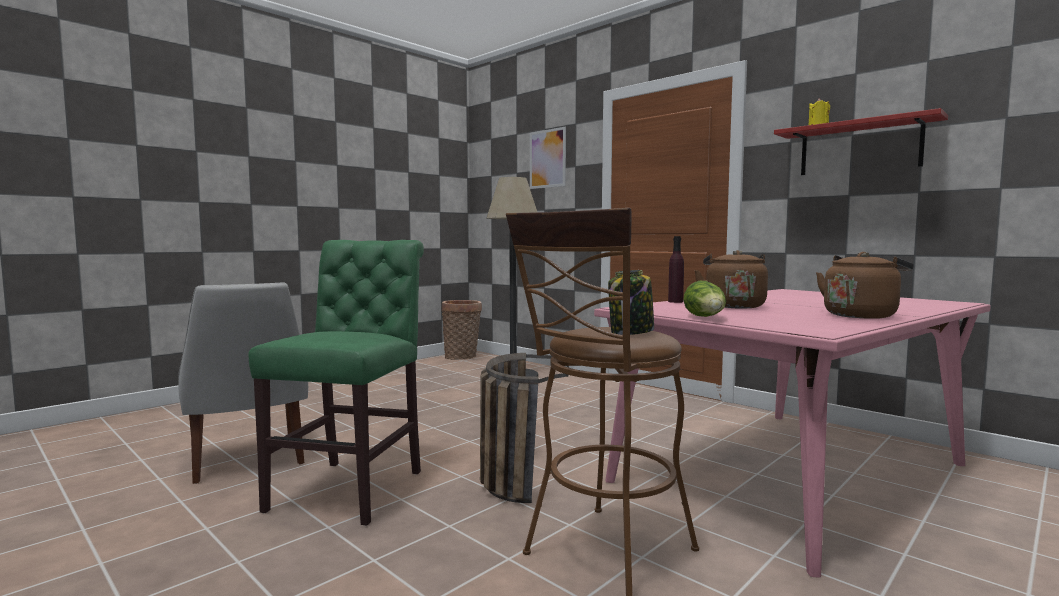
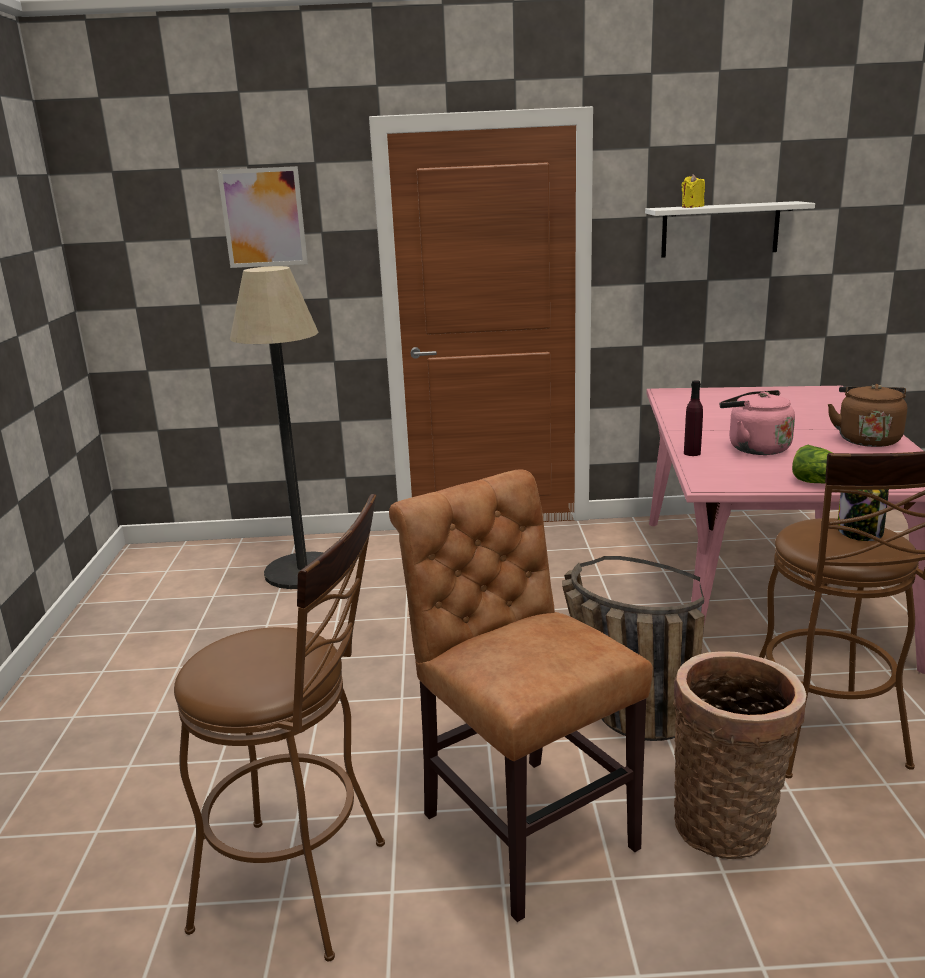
camera: 45 degrees left, 15 degrees up
white chair [178,282,308,484] -> brown stool [174,494,385,961]
green chair [248,240,424,526] -> brown chair [389,469,653,922]
basket [441,300,482,360] -> basket moved to [673,651,807,859]
brown kettle [694,250,768,309] -> pink kettle [719,390,795,455]
red shelf [774,108,948,175] -> white shelf [645,201,815,258]

